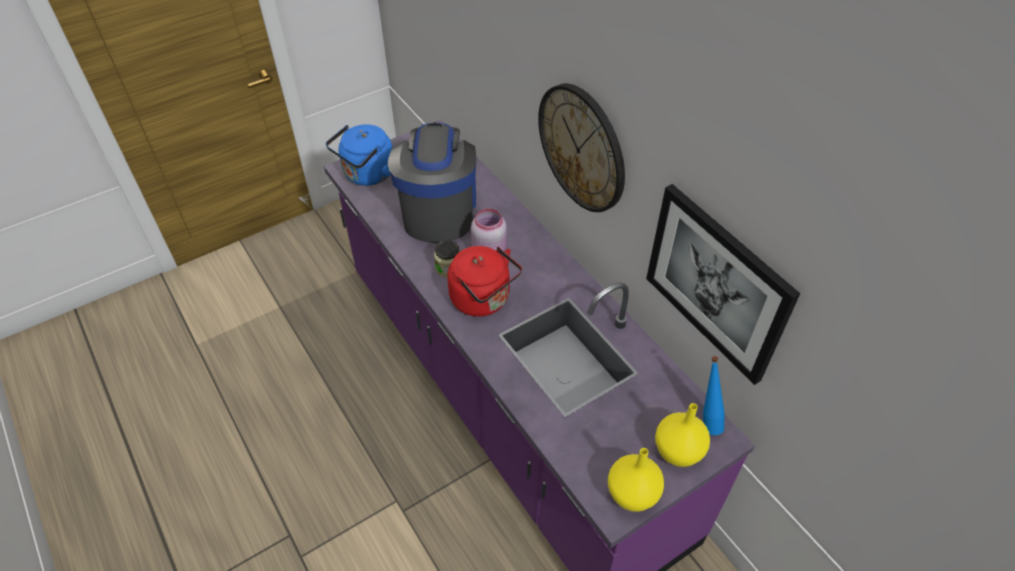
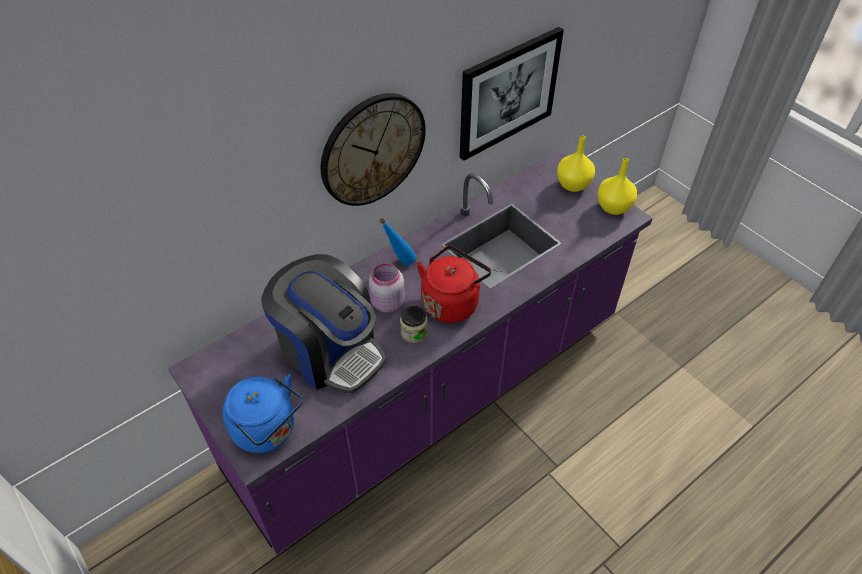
camera: 95 degrees left, 0 degrees up
coffee machine [388,122,476,243] -> coffee machine turned 135 degrees counterclockwise [261,254,386,394]
blue bottle [703,356,725,435] -> blue bottle moved to [380,218,416,265]

